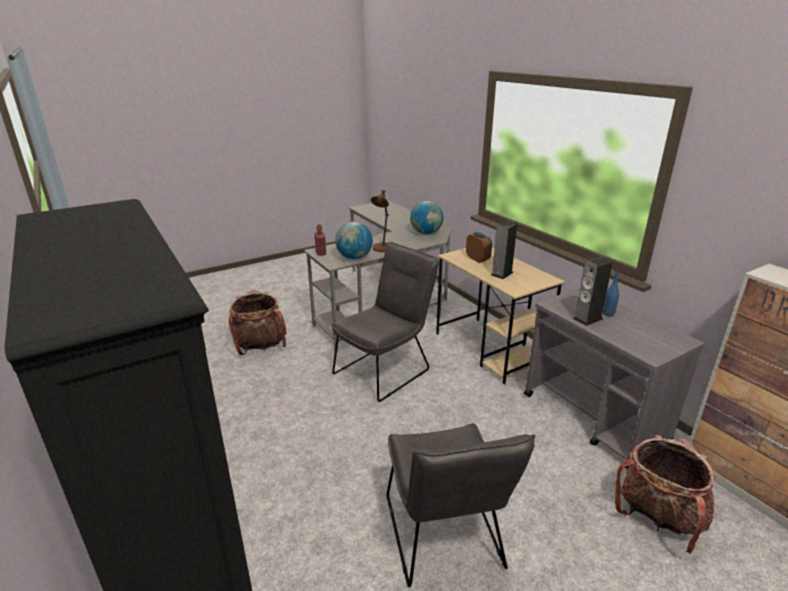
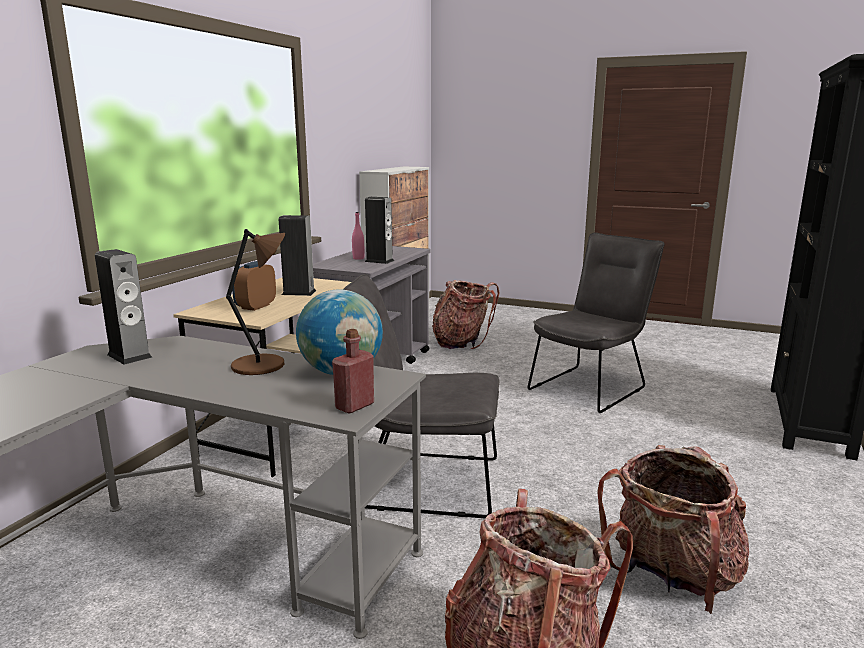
camera: 125 degrees left, 10 degrees down
globe [410,201,443,234] -> speaker [95,249,152,365]
blue bottle [603,270,619,316] -> pink bottle [352,212,364,260]
none -> backpack [597,445,749,614]

